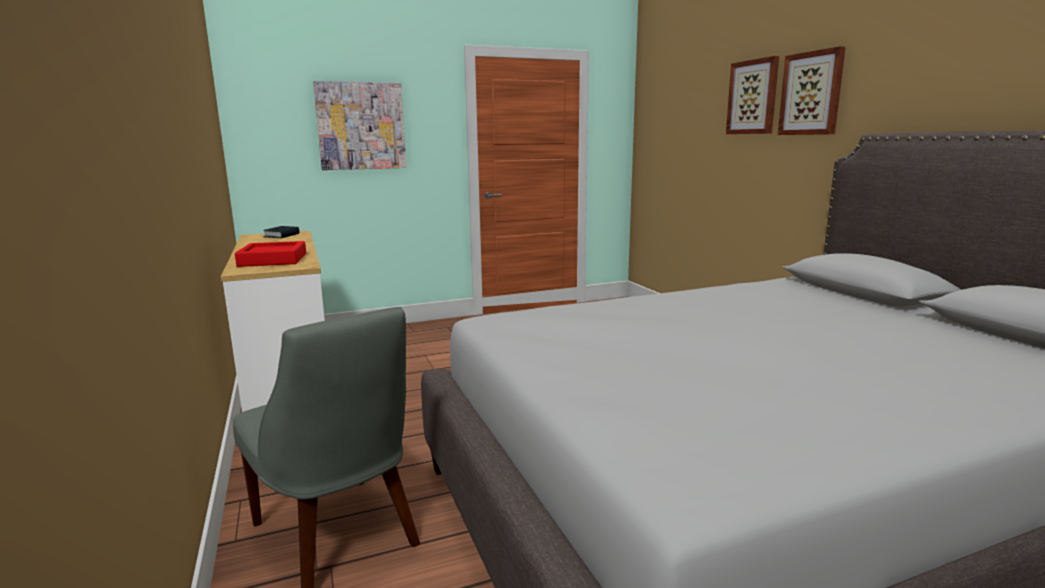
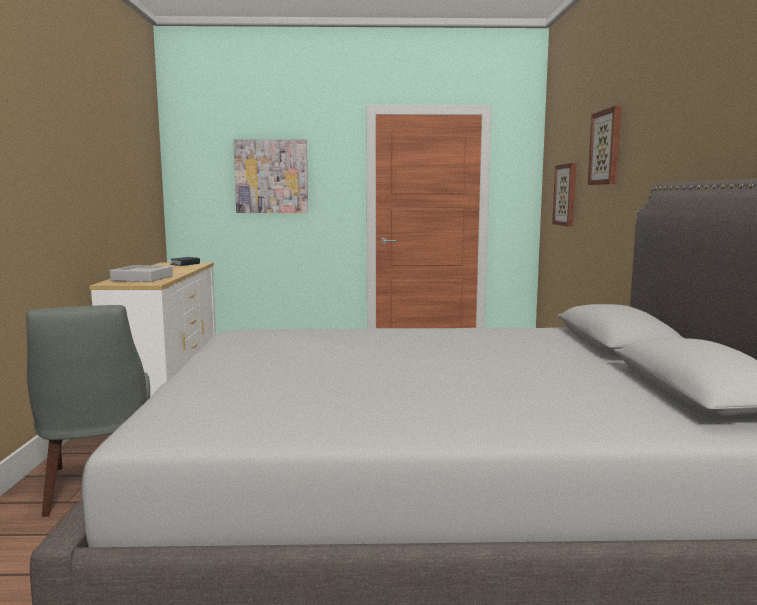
camera: 20 degrees right, 5 degrees down
red tray [235,241,306,267] -> grey tray [110,265,173,282]
picture [778,46,846,135] -> picture moved to [552,163,577,227]

